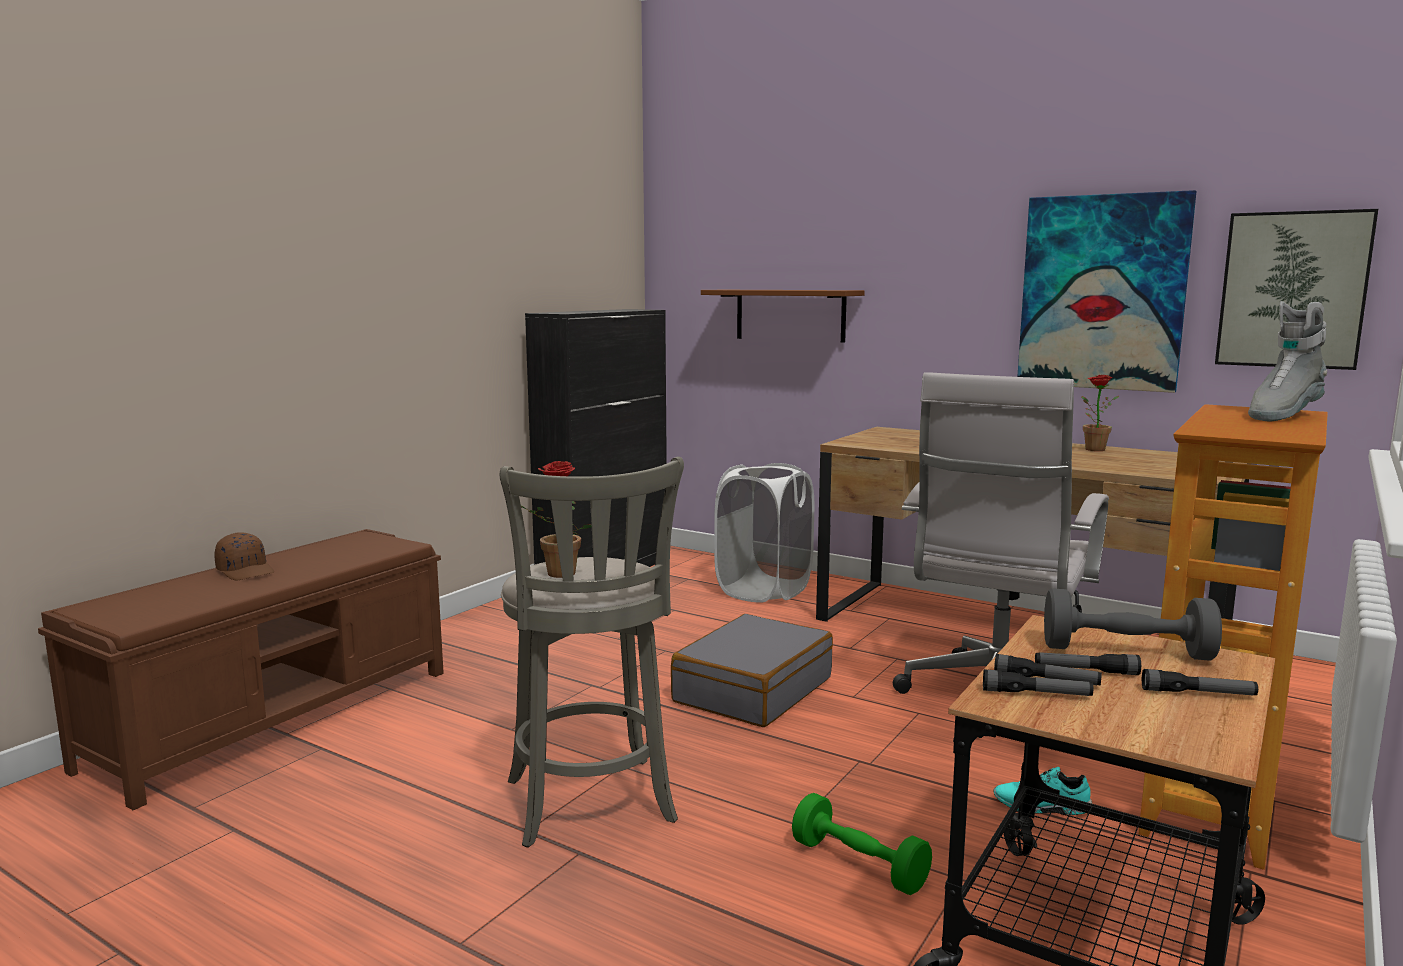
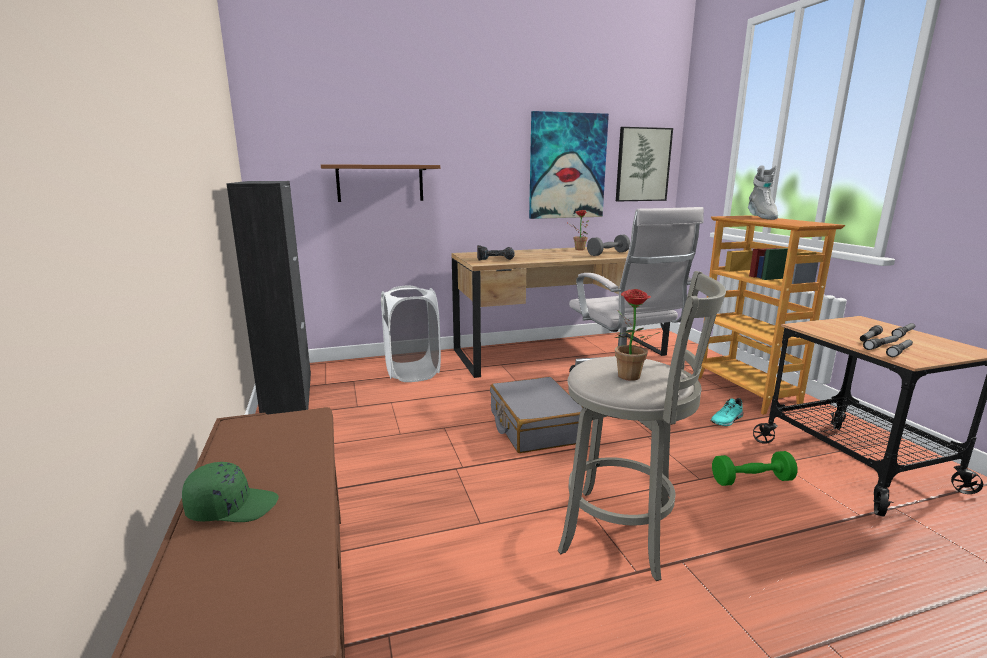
camera: 50 degrees left, 5 degrees up
brown cap [214,532,274,580] -> green cap [182,462,279,522]
grey dumbbell [1044,588,1222,661] -> grey dumbbell moved to [587,234,630,256]
none -> power drill [477,245,515,261]

